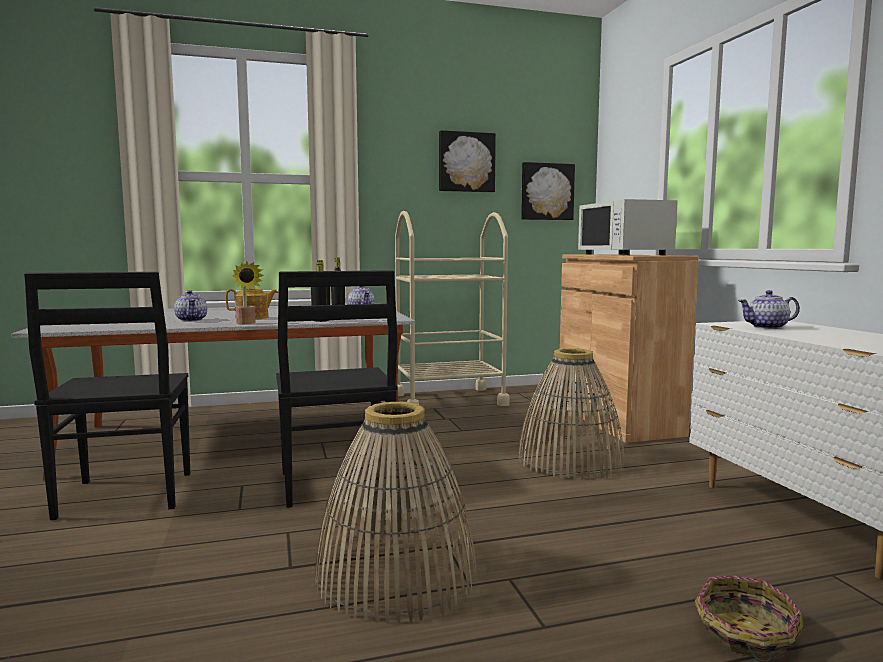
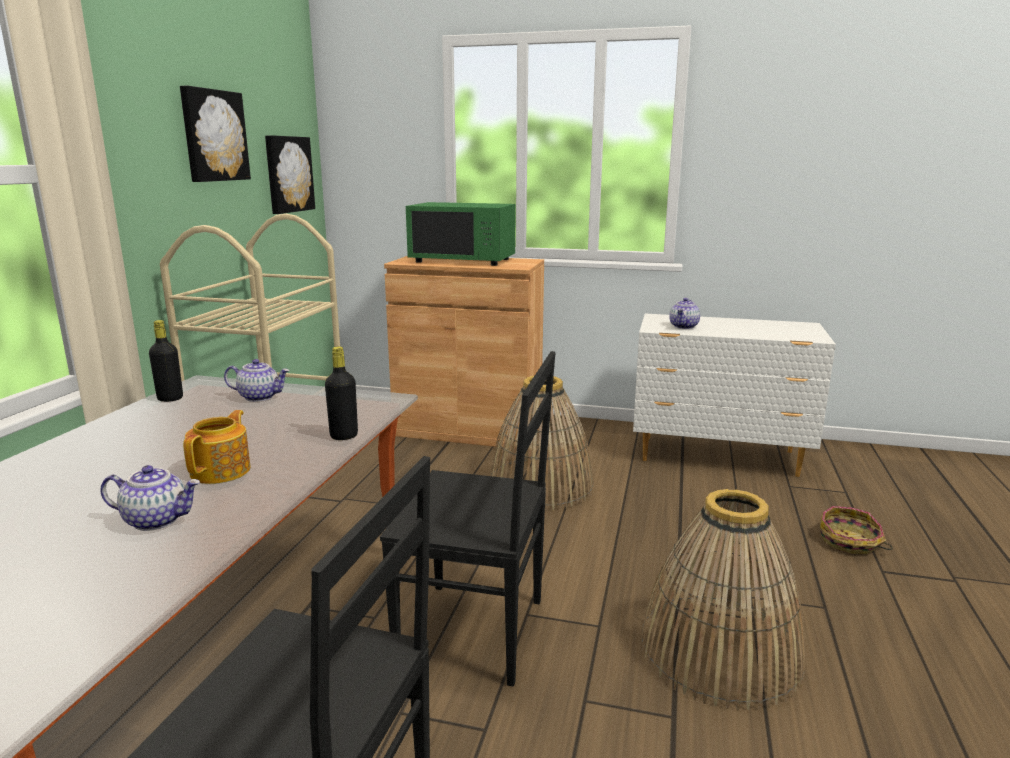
camera: 60 degrees left, 10 degrees up
potted plant [232,262,264,324] -> none
white microwave [578,199,678,255] -> green microwave [406,202,516,266]

